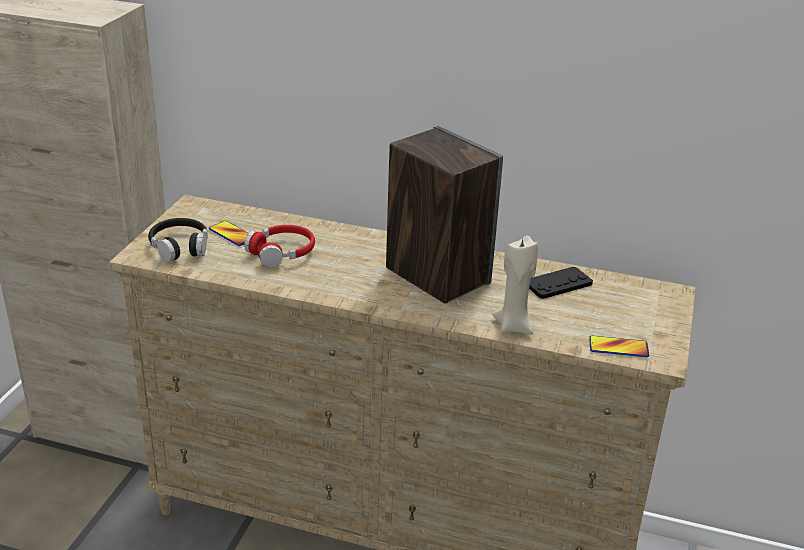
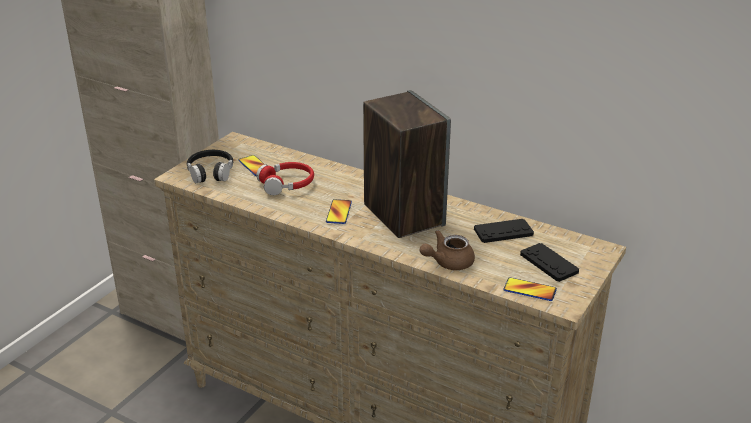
camera: 15 degrees right, 0 degrees up
beige candle [492,236,538,335] -> brown teapot [420,230,475,270]
none -> phone [326,199,352,224]
none -> black game controller [520,243,579,282]

